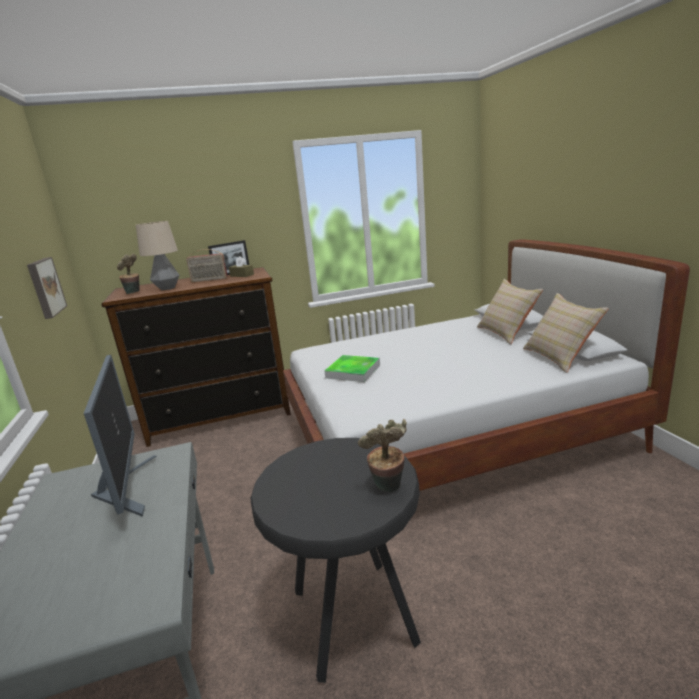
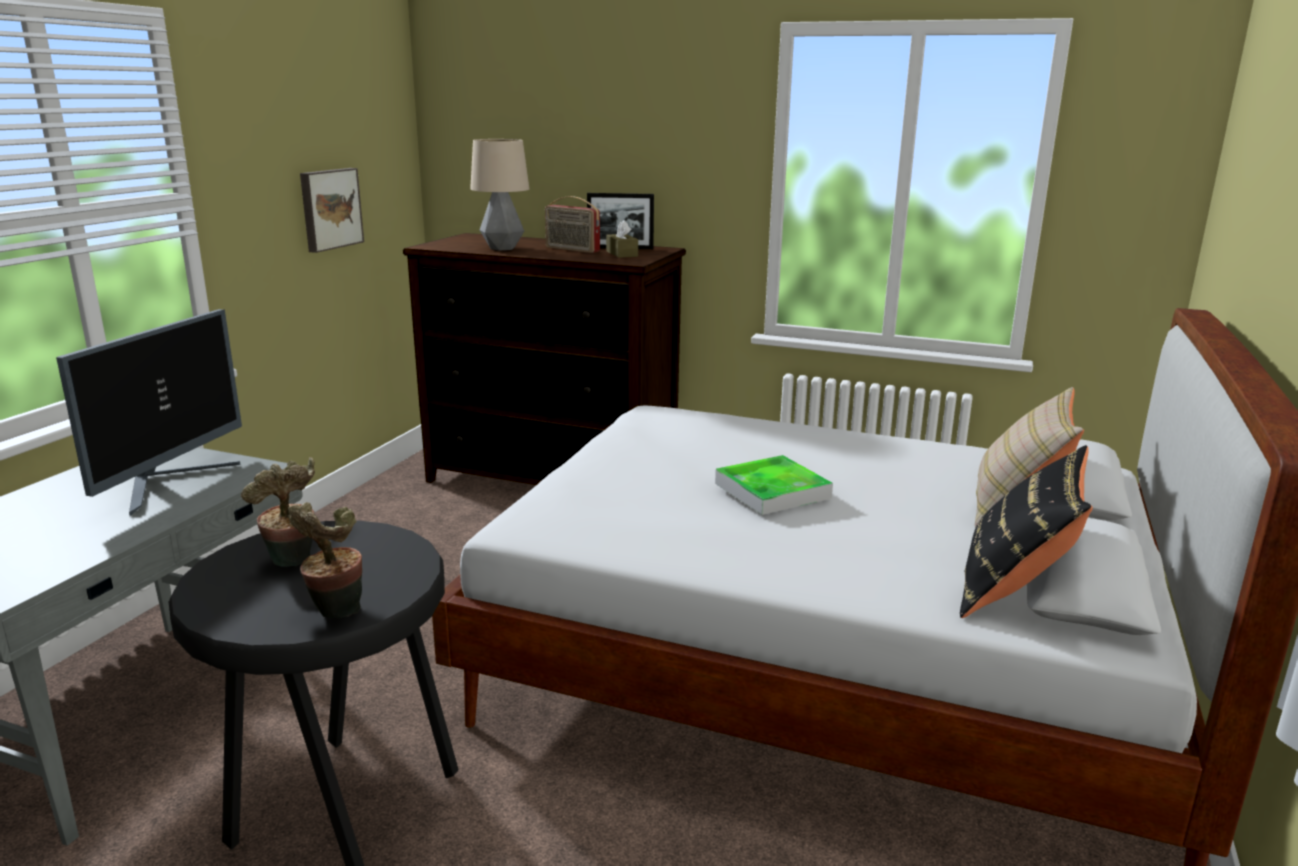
camera: 35 degrees right, 0 degrees up
potted plant [117,254,139,294] -> potted plant moved to [241,457,315,567]
tray [325,355,380,382] -> tray moved to [715,455,833,515]
beige pillow [523,293,609,373] -> black pillow [960,445,1093,618]

